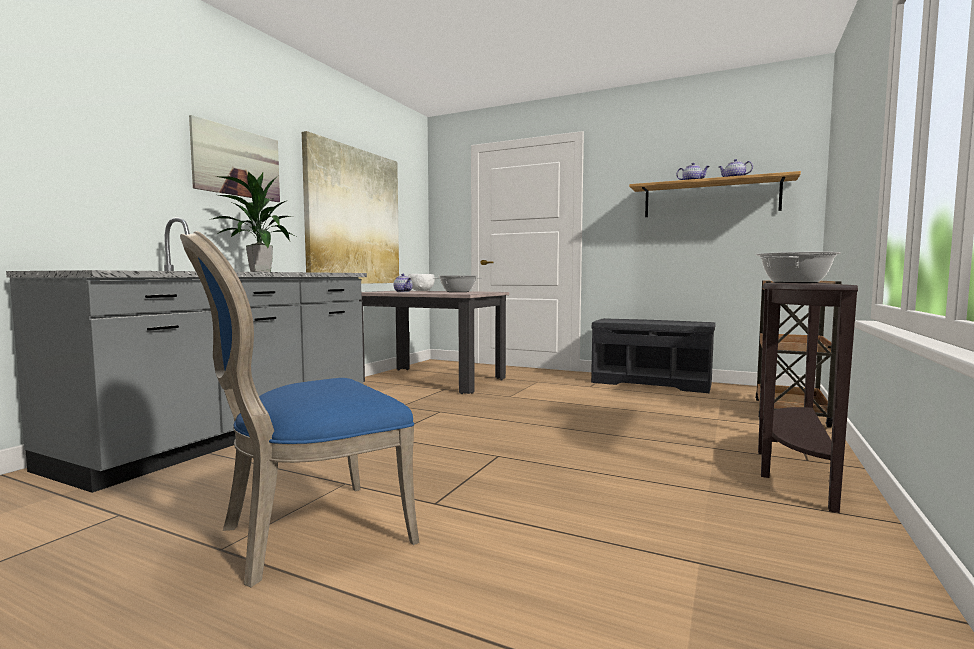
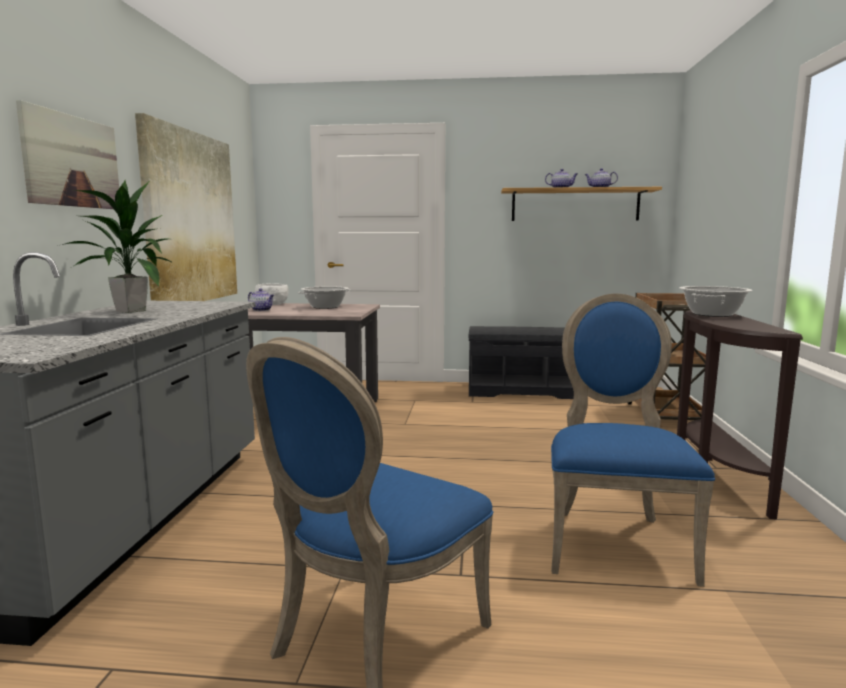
camera: 20 degrees left, 5 degrees up
none -> blue chair [551,293,715,587]

